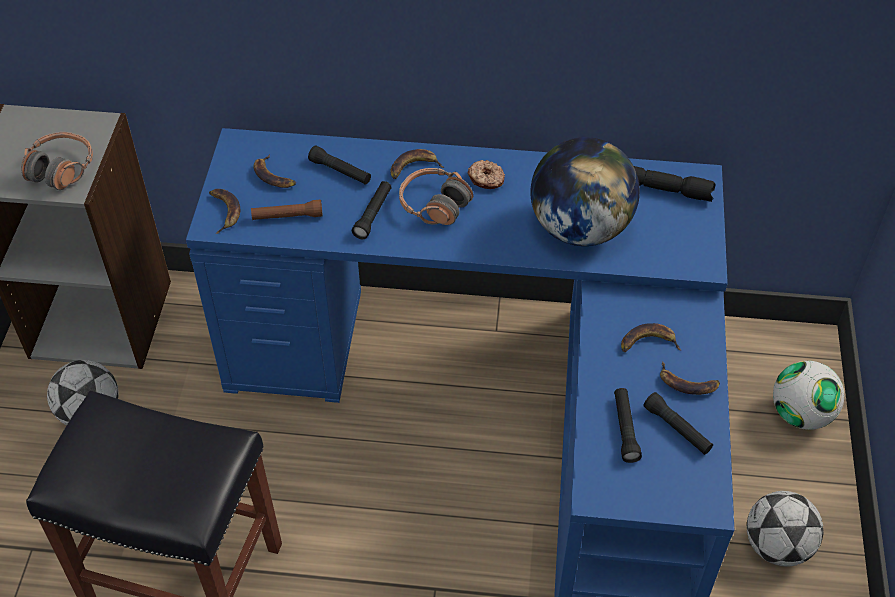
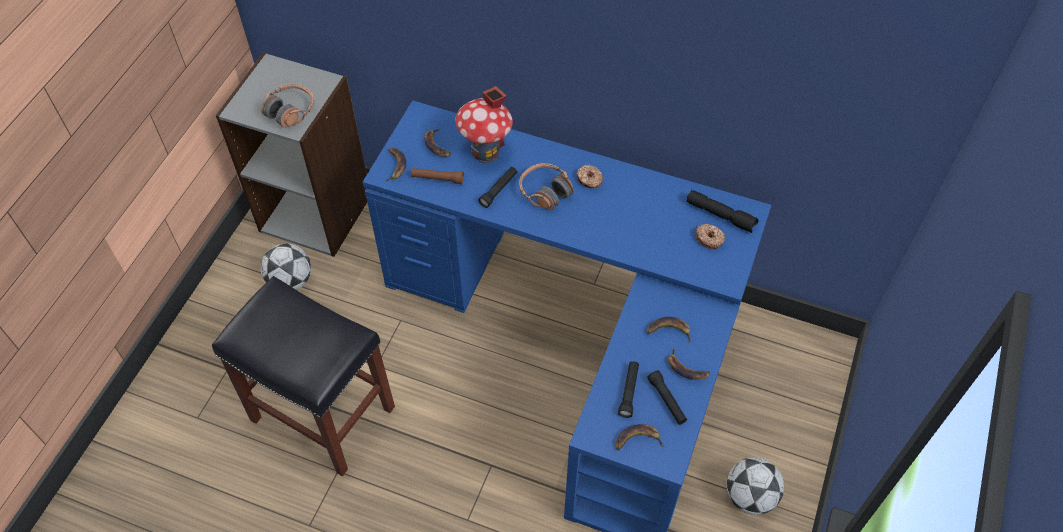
camera: 15 degrees right, 5 degrees up
black flashlight [308,145,371,185] -> toy house [455,86,513,163]
banana [390,149,444,179] -> banana moved to [616,424,664,450]
globe [530,137,640,246] -> none
football [773,361,844,430] -> none
none -> donut [696,224,726,249]

